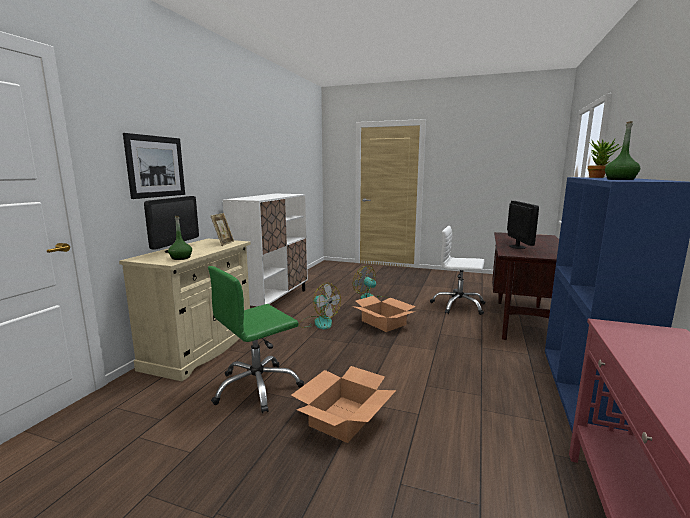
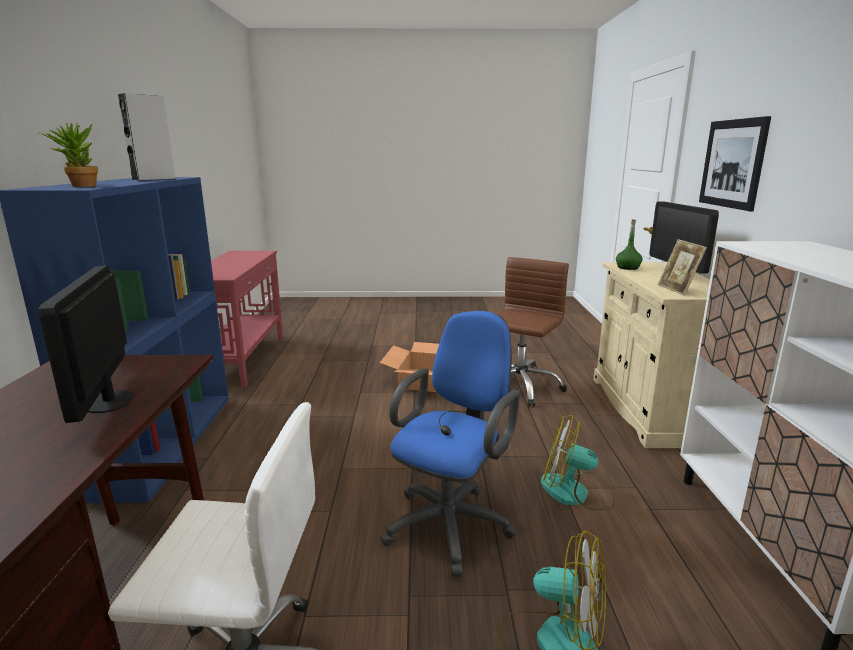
camera: 160 degrees right, 5 degrees up
green office chair [208,266,304,414] -> brown office chair [495,257,569,407]
cardboard box [352,296,416,332] -> blue office chair [380,311,520,577]
green bottle [605,121,640,180] -> grey speaker [118,93,175,181]

